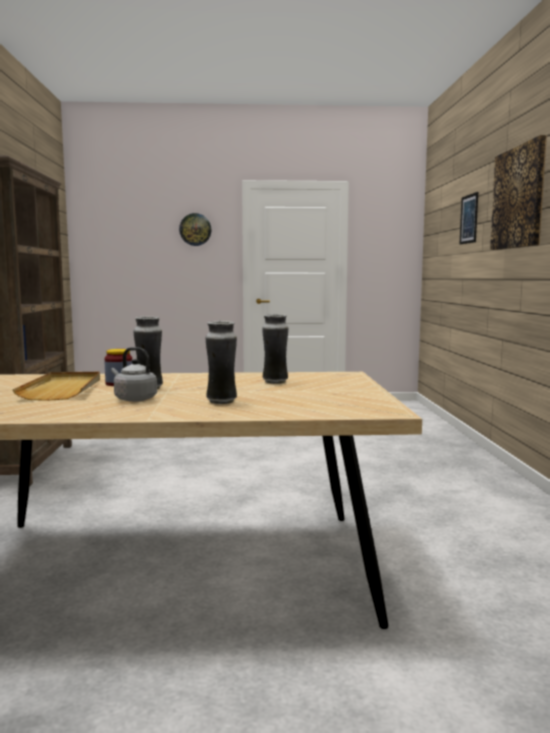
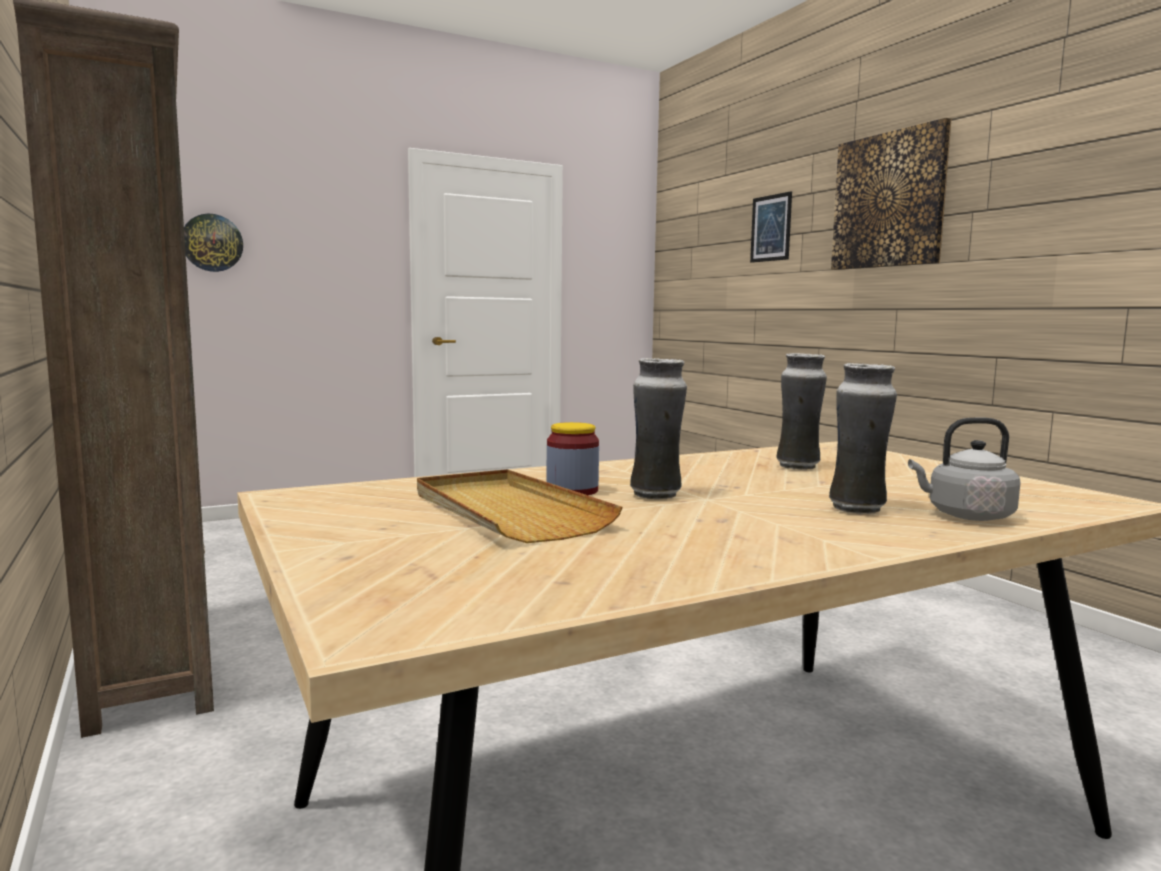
camera: 25 degrees left, 0 degrees up
grey kettle [111,347,157,402] -> grey kettle moved to [908,417,1021,521]
wall clock [179,213,211,246] -> wall clock moved to [184,214,243,272]

